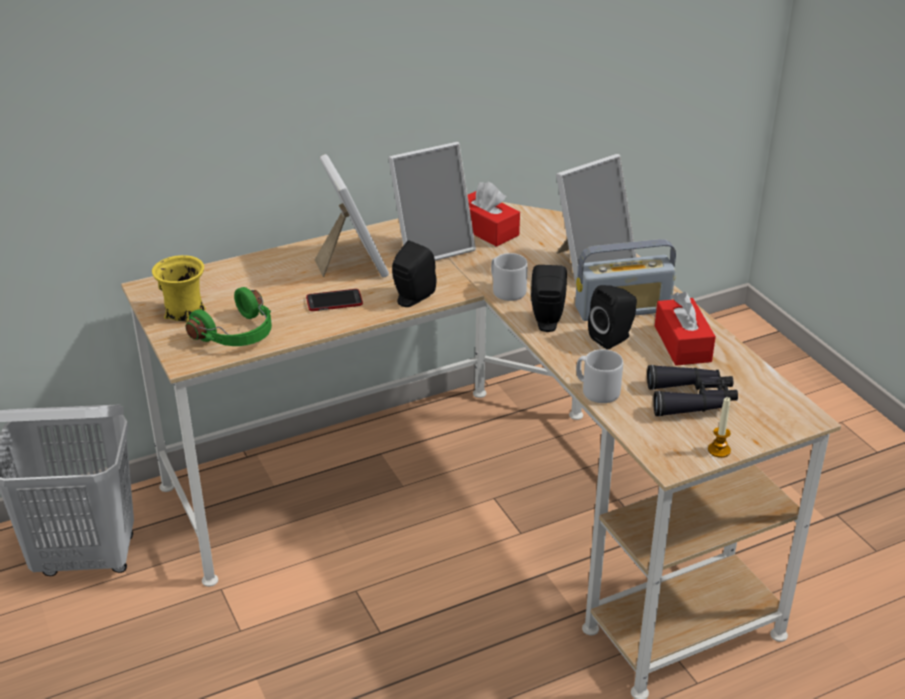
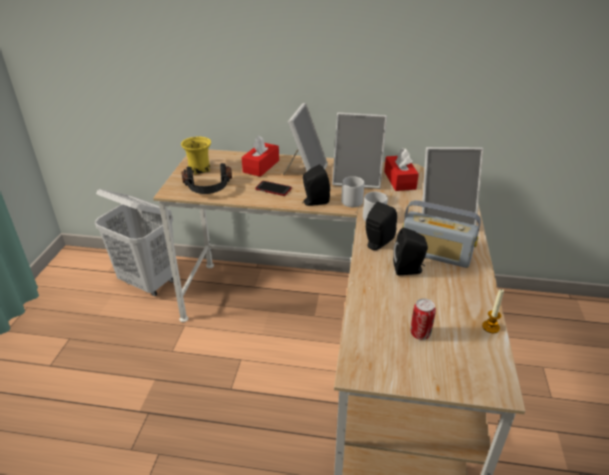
camera: 35 degrees right, 0 degrees up
green headphones [186,287,272,346] -> black headphones [181,163,232,194]
grey mug [576,349,623,403] -> grey mug moved to [341,176,364,207]
black binoculars [647,365,738,417] -> can [411,298,436,340]
red tissue box [655,292,716,366] -> red tissue box moved to [242,135,279,177]
candle [708,397,731,458] -> candle moved to [482,289,504,333]

